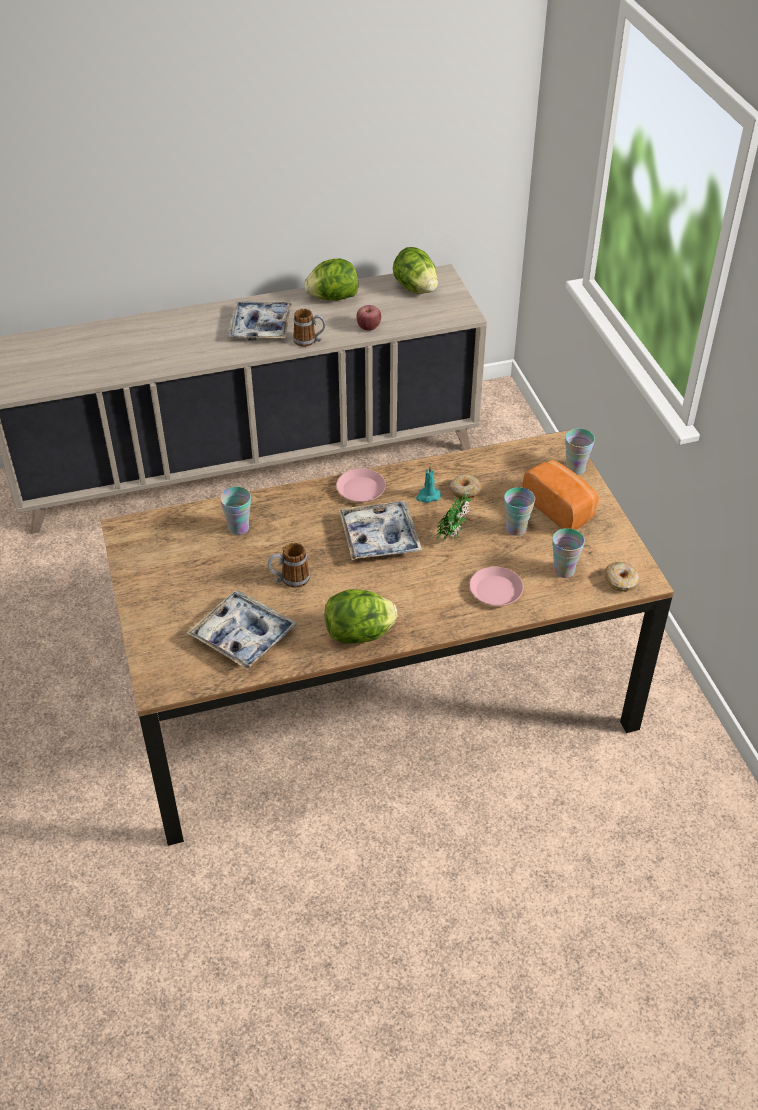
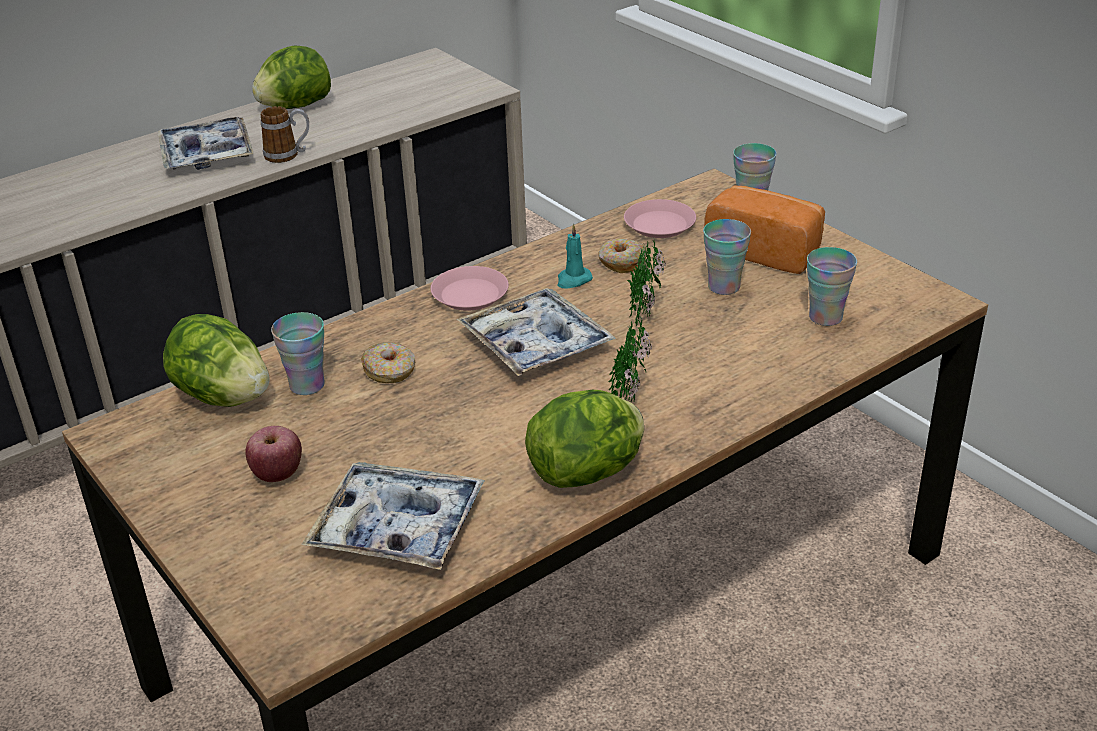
camera: 20 degrees left, 10 degrees down
mug [268,543,310,588] -> none
apple [356,305,381,331] -> apple moved to [245,426,302,482]
lettuce [393,247,438,294] -> lettuce moved to [163,314,270,407]
pink plate [469,567,523,606] -> pink plate moved to [624,199,696,238]
donut [605,562,639,592] -> donut moved to [361,342,415,383]
none -> potted plant [609,317,652,402]

